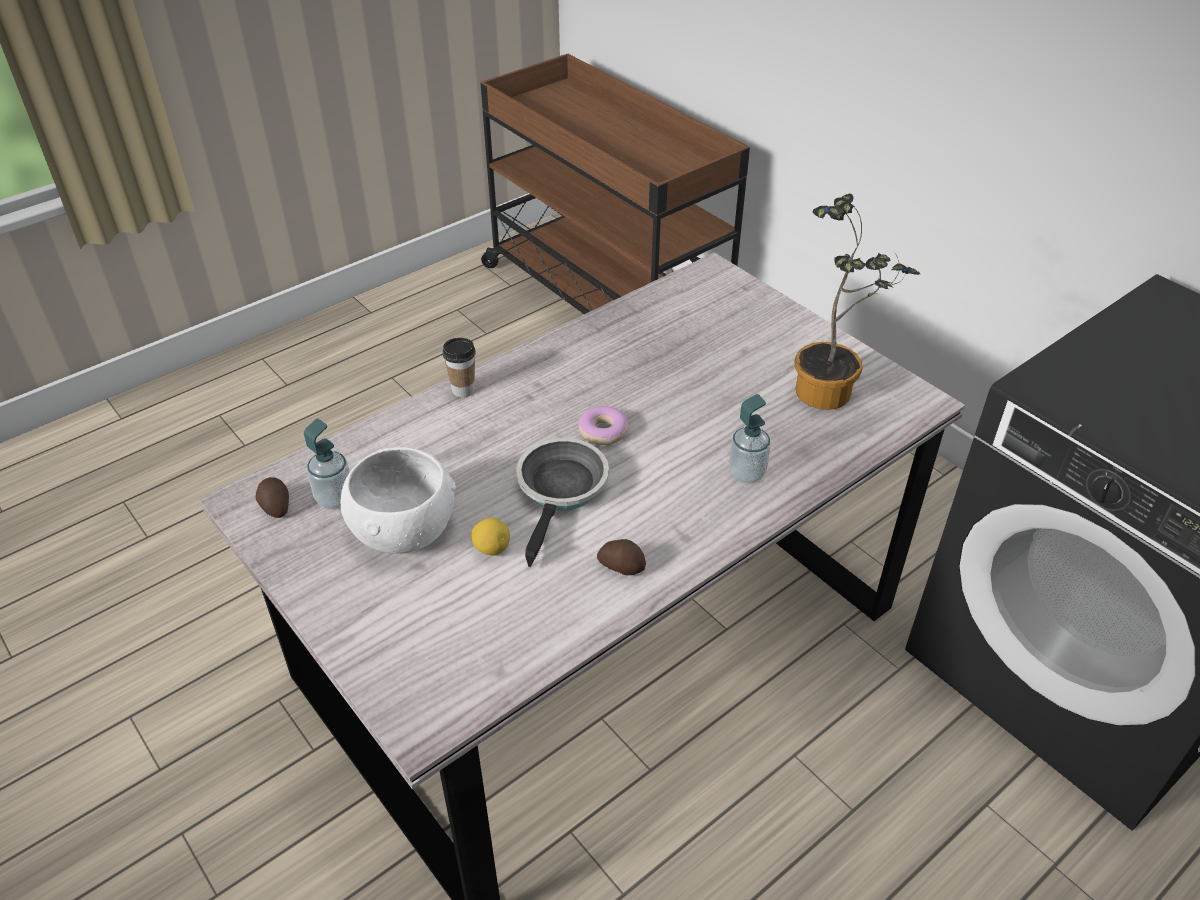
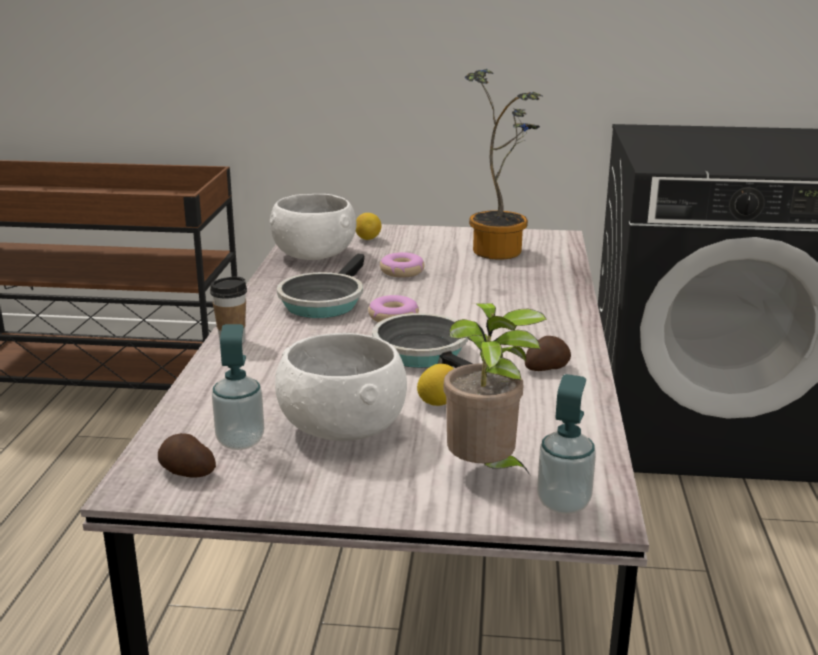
camera: 45 degrees left, 20 degrees down
soap dispenser [729,394,771,484] -> soap dispenser moved to [537,374,596,514]
none -> white bowl [270,194,356,260]
none -> frying pan [277,254,365,318]
none -> lemon [356,213,382,240]
none -> donut [380,252,425,278]
none -> potted plant [444,303,547,475]

